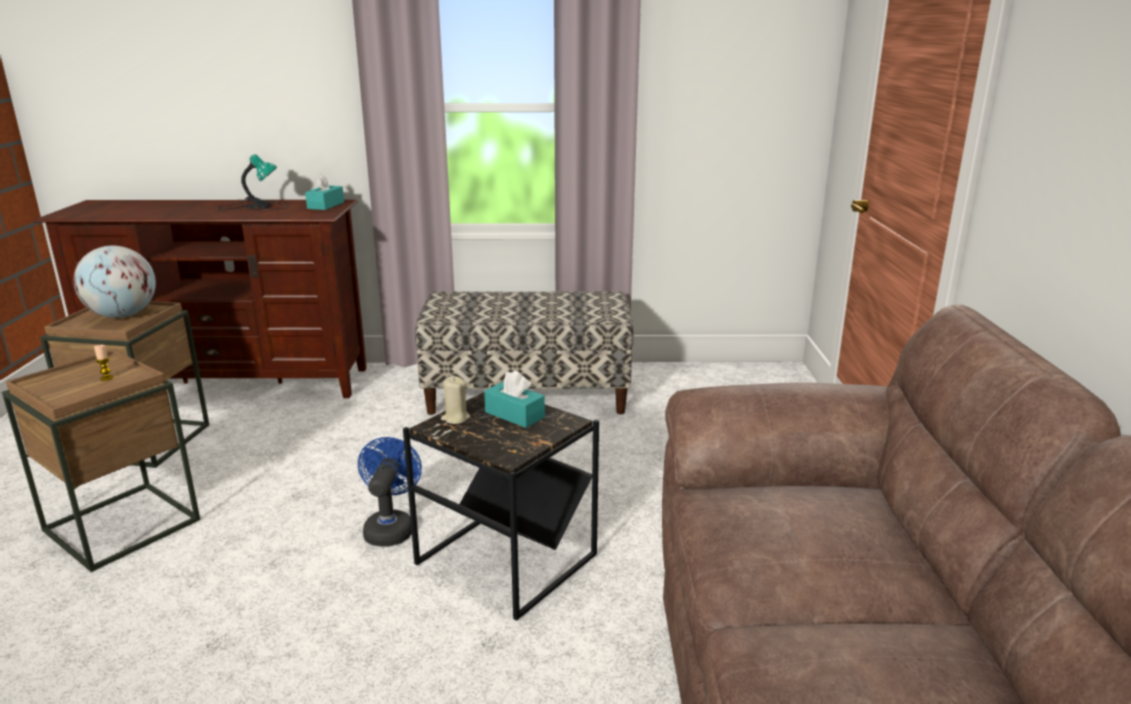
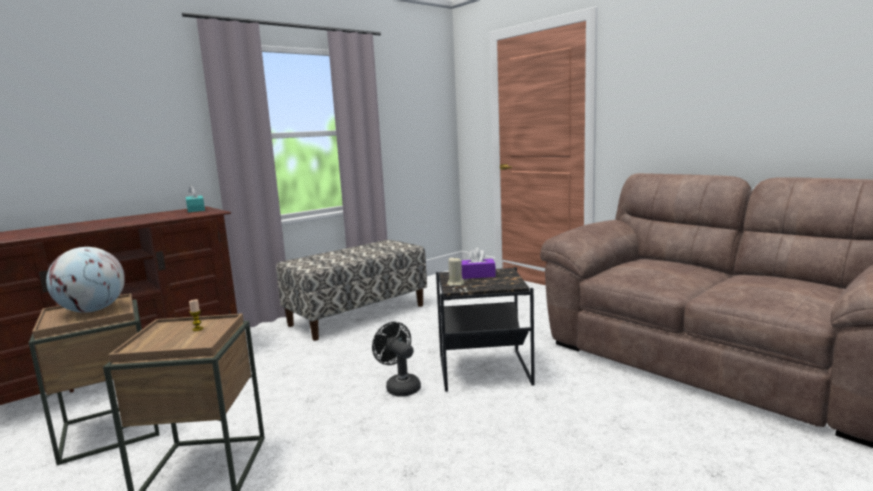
camera: 40 degrees left, 10 degrees down
table lamp [216,154,289,210] -> none
blue fan [358,437,422,546] -> black fan [372,322,421,396]
turquoise tissue box [484,371,545,428] -> purple tissue box [462,248,496,279]

